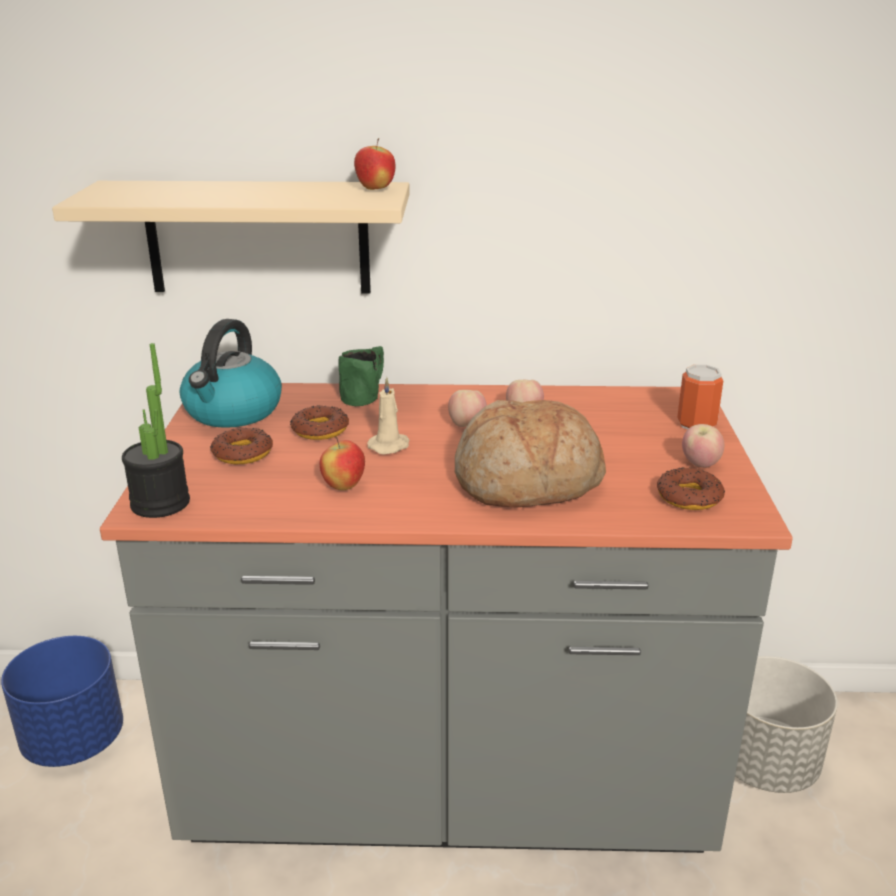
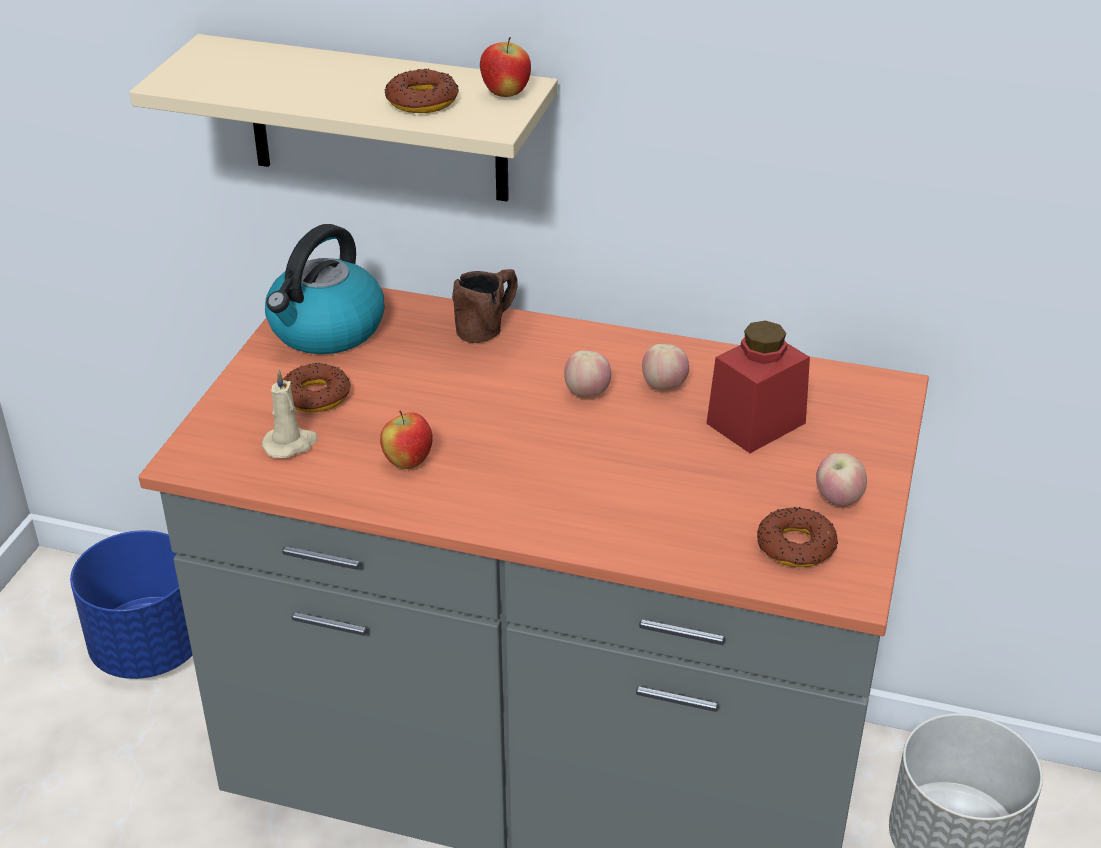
camera: 15 degrees right, 10 degrees up
potted plant [122,343,190,518] -> none
donut [290,405,349,440] -> donut moved to [384,69,459,113]
green mug [339,346,384,406] -> brown mug [452,269,518,343]
beige candle [367,377,409,455] -> beige candle moved to [262,369,318,458]
bread [455,400,606,508] -> none
can [677,365,724,429] -> none
none -> red jar [706,321,810,453]

